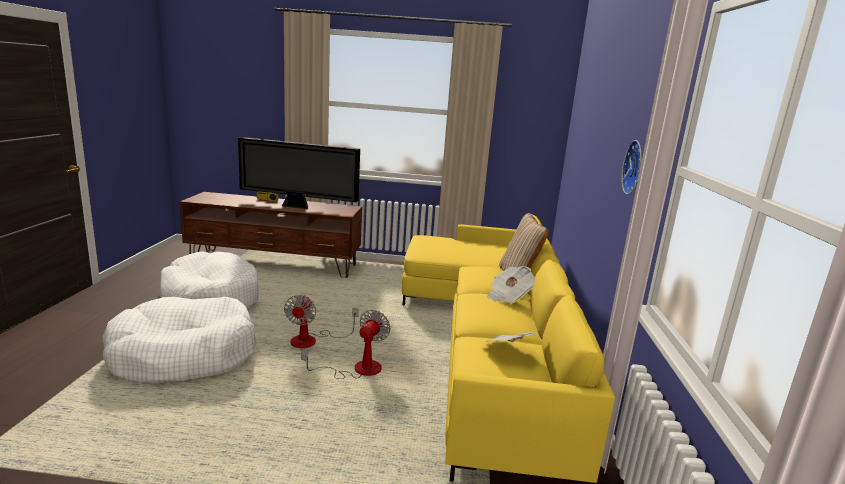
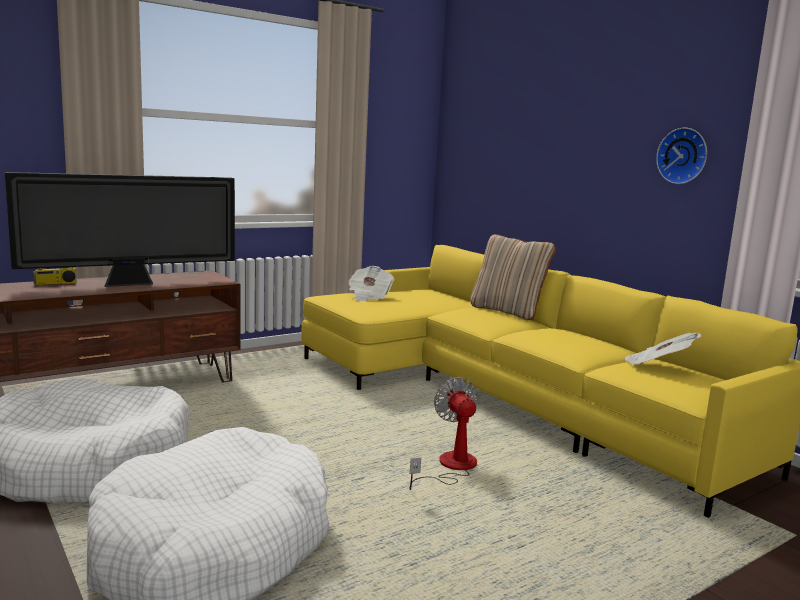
camera: 40 degrees left, 5 degrees down
fan [284,295,358,348] -> none
newspaper [487,266,535,303] -> newspaper moved to [348,266,394,301]

